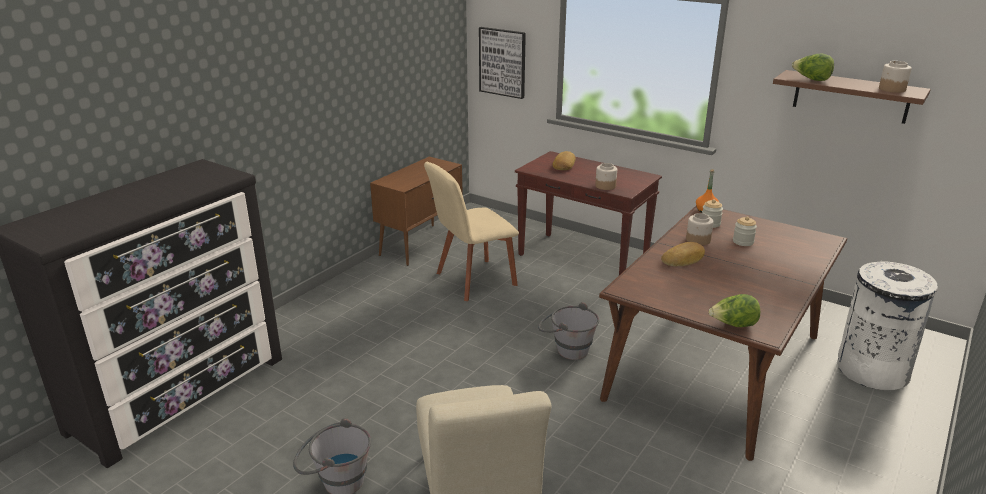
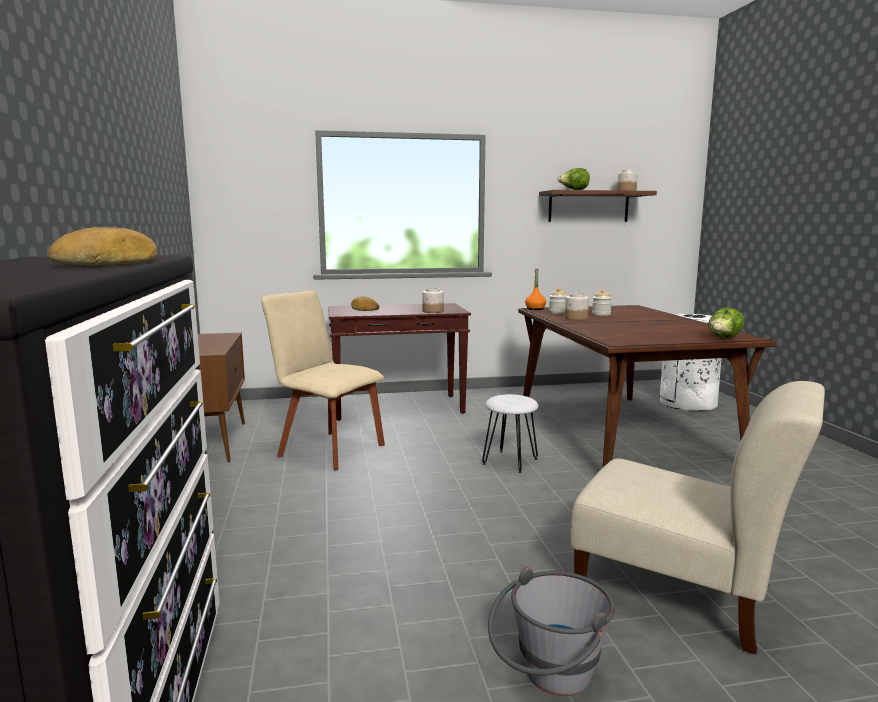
camera: 45 degrees left, 15 degrees down
beige chair [424,162,519,301] -> beige chair turned 105 degrees clockwise [261,291,385,471]
picture [479,27,526,99] -> none
grey bucket [538,302,599,360] -> white stool [482,394,538,473]
bread [661,242,705,266] -> bread moved to [48,227,157,266]

